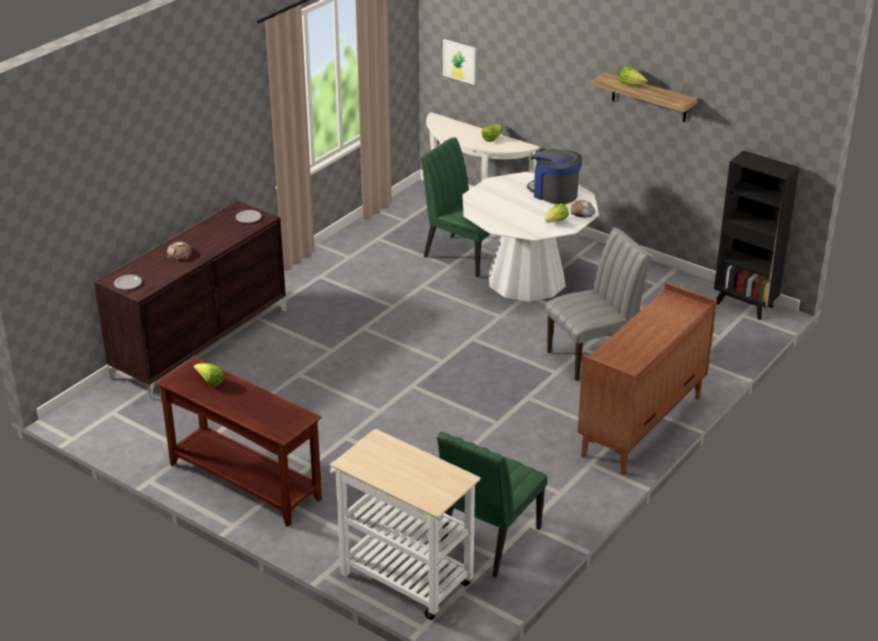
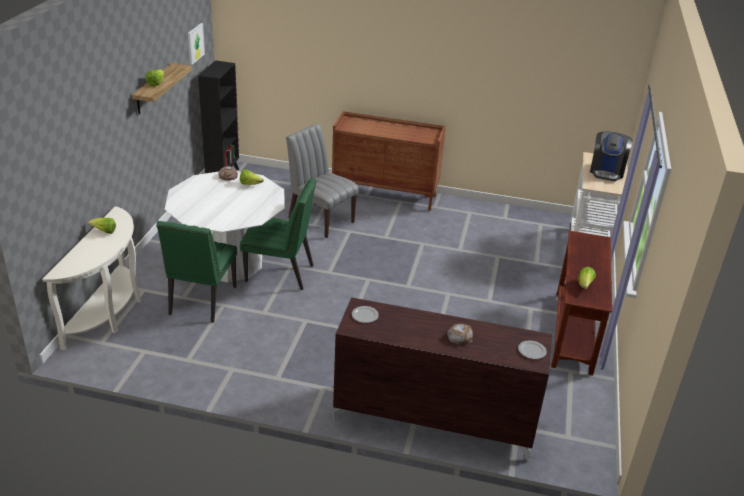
camera: 115 degrees left, 0 degrees up
green chair [437,432,547,578] -> green chair moved to [240,178,316,290]
picture [443,39,476,85] -> picture moved to [188,23,205,65]
coffee machine [527,149,582,204] -> coffee machine moved to [590,132,633,181]

